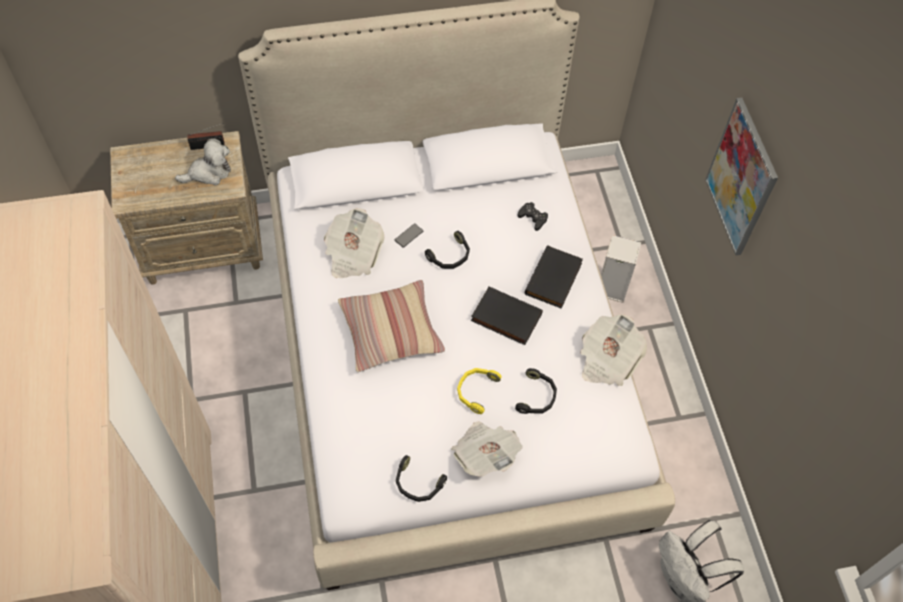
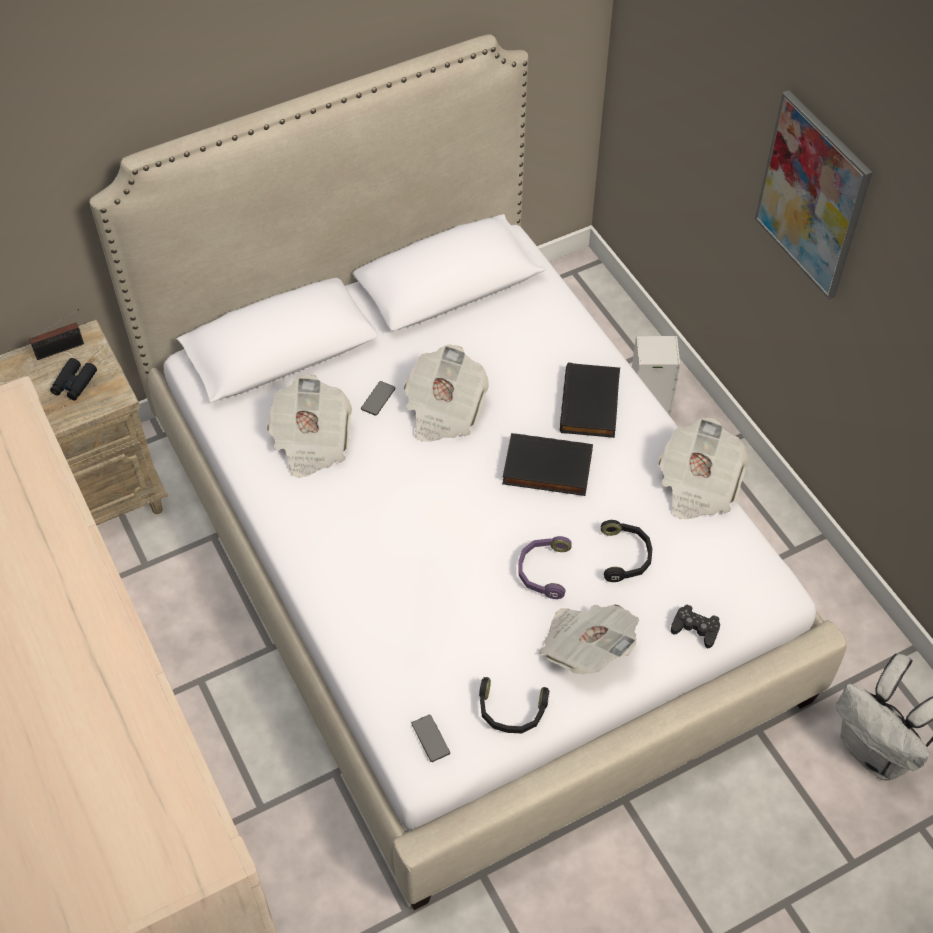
camera: 15 degrees left, 5 degrees down
plush toy [175,138,231,186] -> black binoculars [50,358,97,400]
pillow [338,280,445,372] -> none
black headphones [425,231,470,269] -> newspaper [404,345,489,442]
yellow headphones [457,368,502,414] -> purple headphones [519,536,572,599]
black game controller [518,202,548,231] -> black game controller moved to [671,605,720,648]
none -> phone [411,715,450,762]

